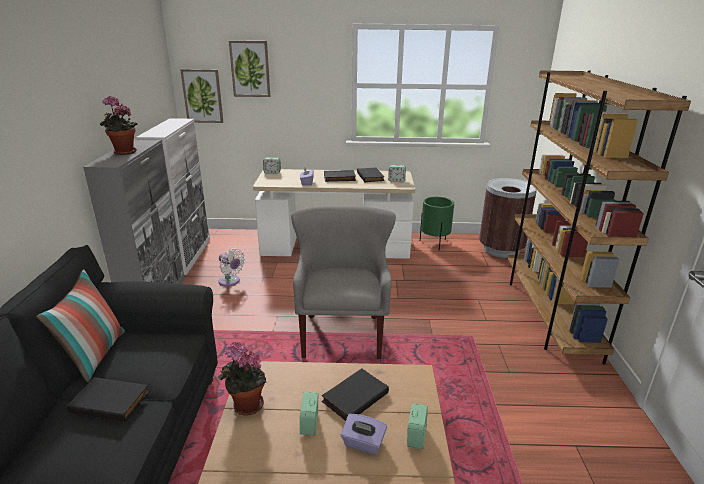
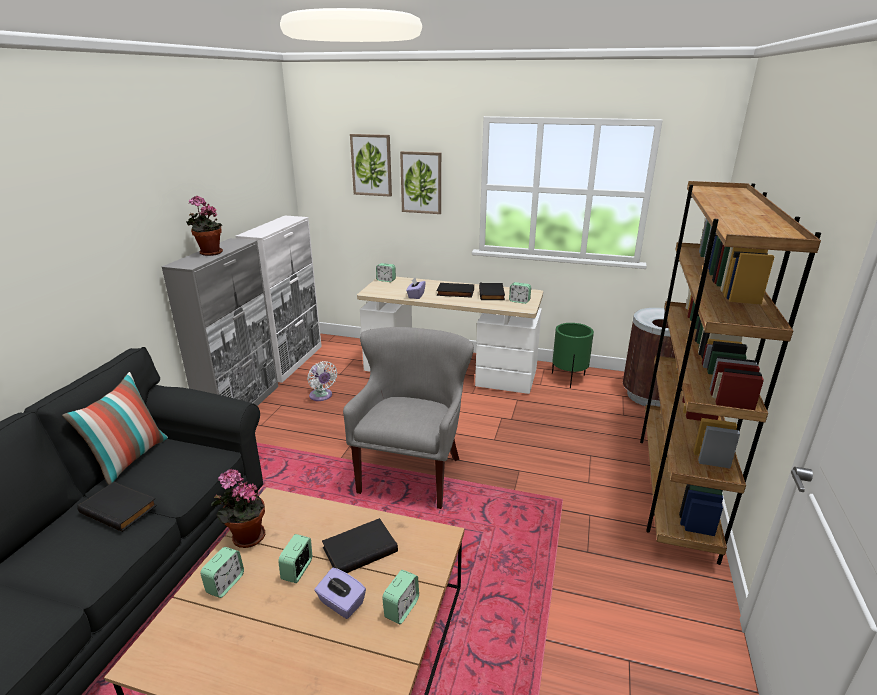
camera: 15 degrees right, 0 degrees up
picture [180,69,223,123] -> picture moved to [400,151,441,214]
none -> alarm clock [201,547,244,598]

